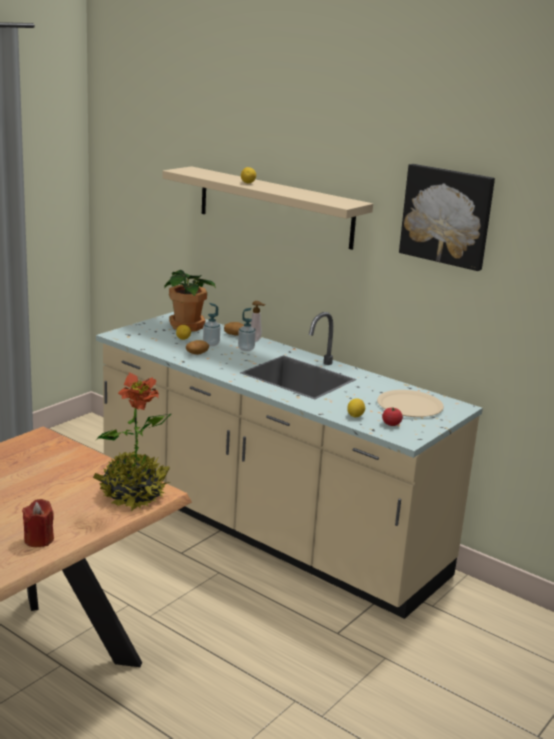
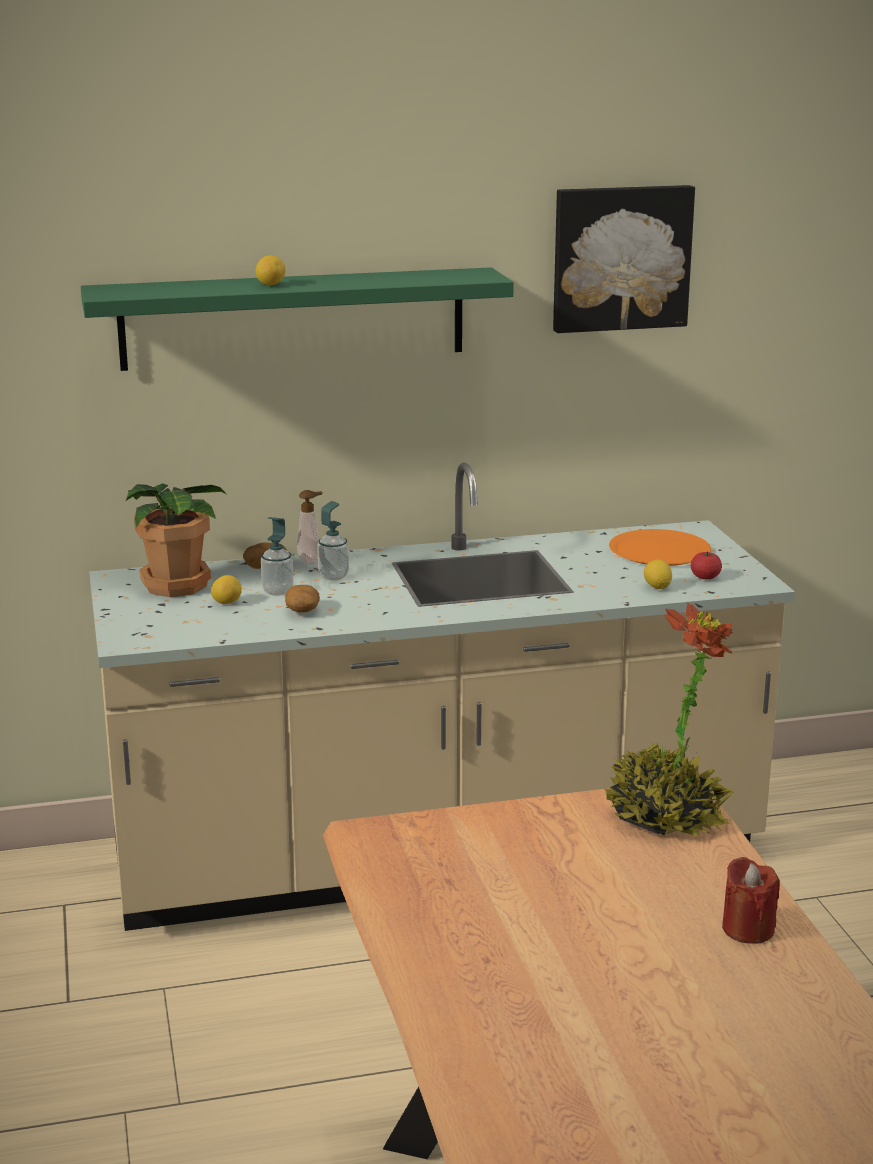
camera: 50 degrees left, 0 degrees up
beige shelf [162,166,373,250] -> green shelf [81,267,514,371]
beige plate [377,390,444,417] -> orange plate [609,529,711,566]

